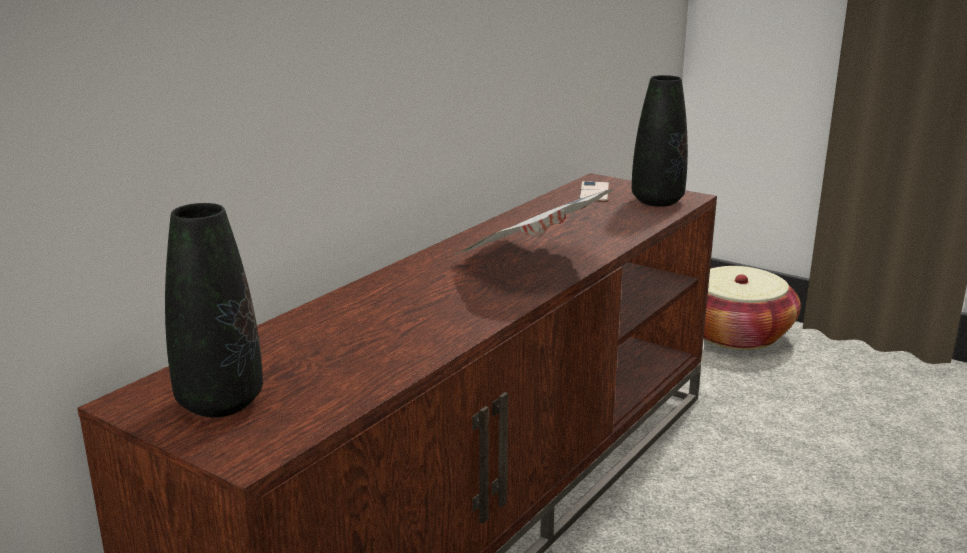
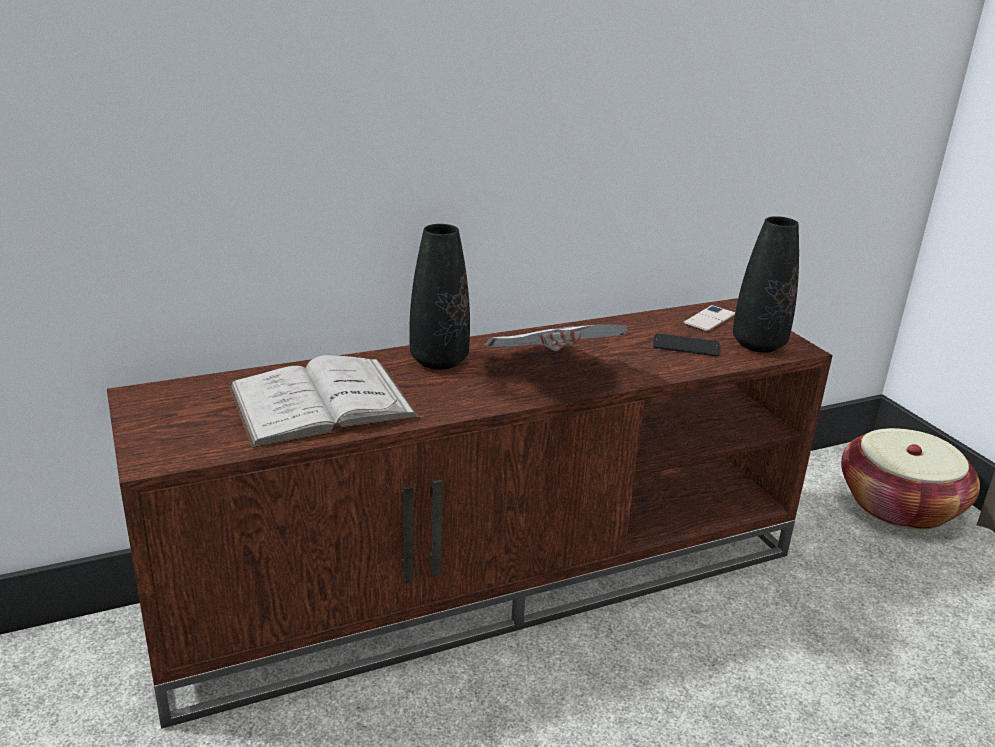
camera: 30 degrees right, 5 degrees up
black vase [165,203,263,417] -> black vase moved to [409,224,470,370]
none -> white book [229,355,420,448]
none -> phone [652,333,720,357]

